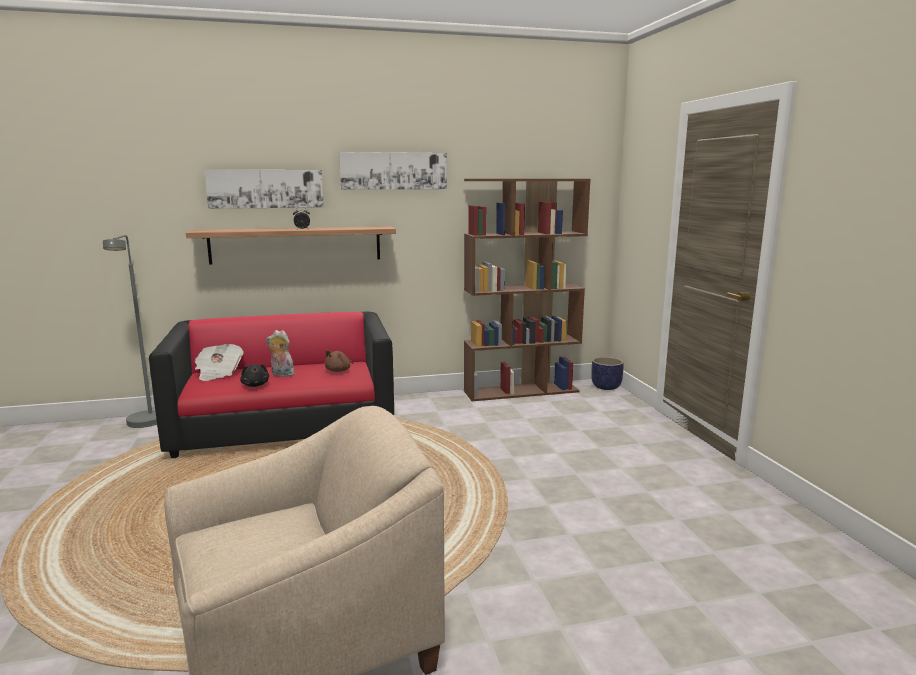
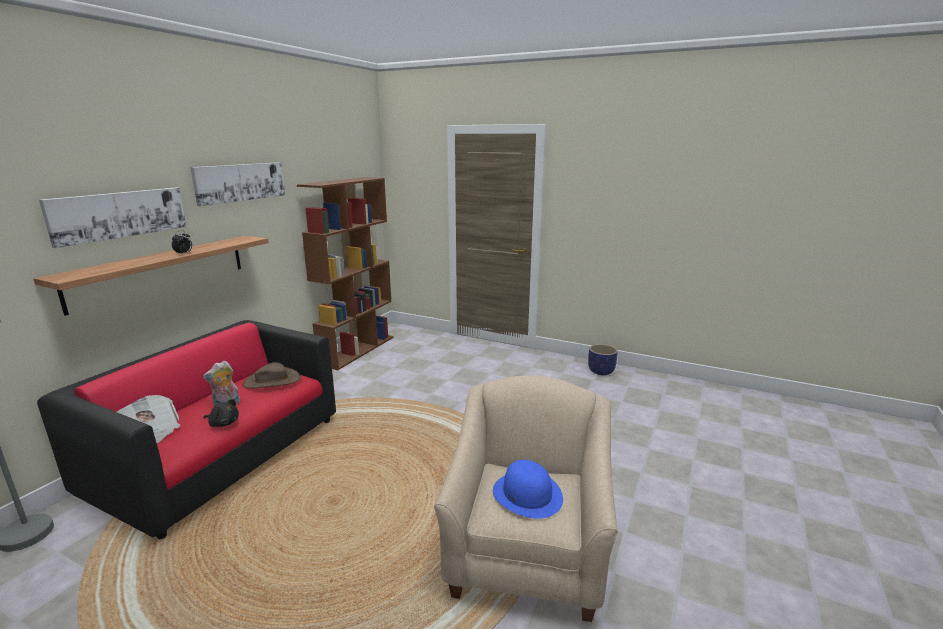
camera: 50 degrees left, 5 degrees up
brown plush toy [325,350,353,372] -> brown hat [243,362,301,389]
planter [591,357,624,390] -> planter moved to [588,344,618,375]
none -> blue hat [493,460,563,519]

